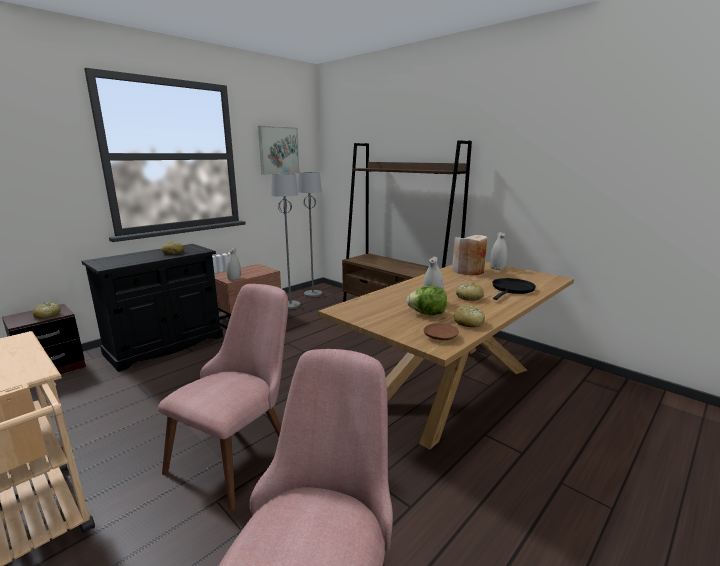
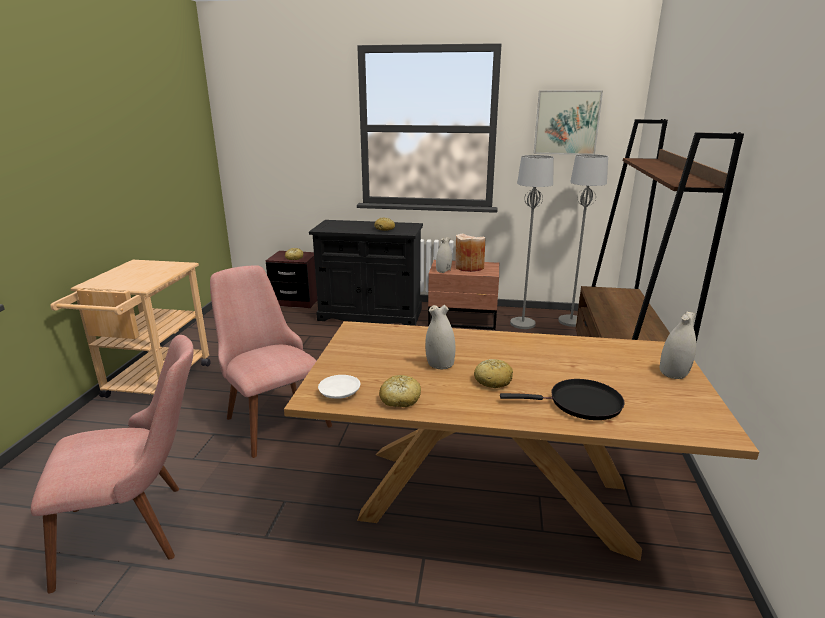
camera: 55 degrees right, 5 degrees up
pink chair [158,284,288,511] -> pink chair turned 120 degrees counterclockwise [210,265,332,458]
lettuce [407,286,447,315] -> none
brown plate [424,323,459,340] -> white plate [318,375,360,399]
beige vase [452,235,488,275] -> beige vase moved to [455,233,485,272]

